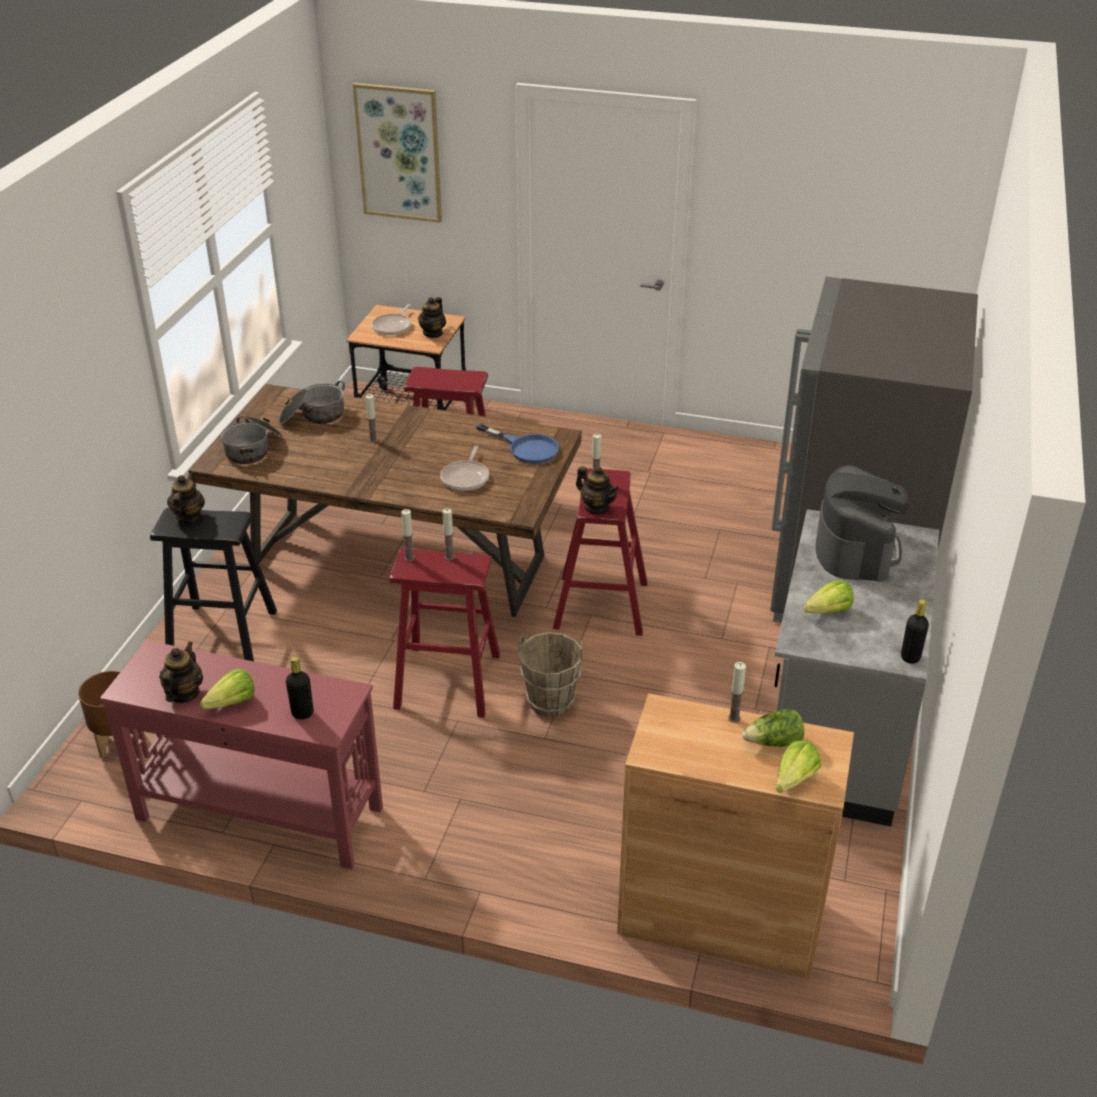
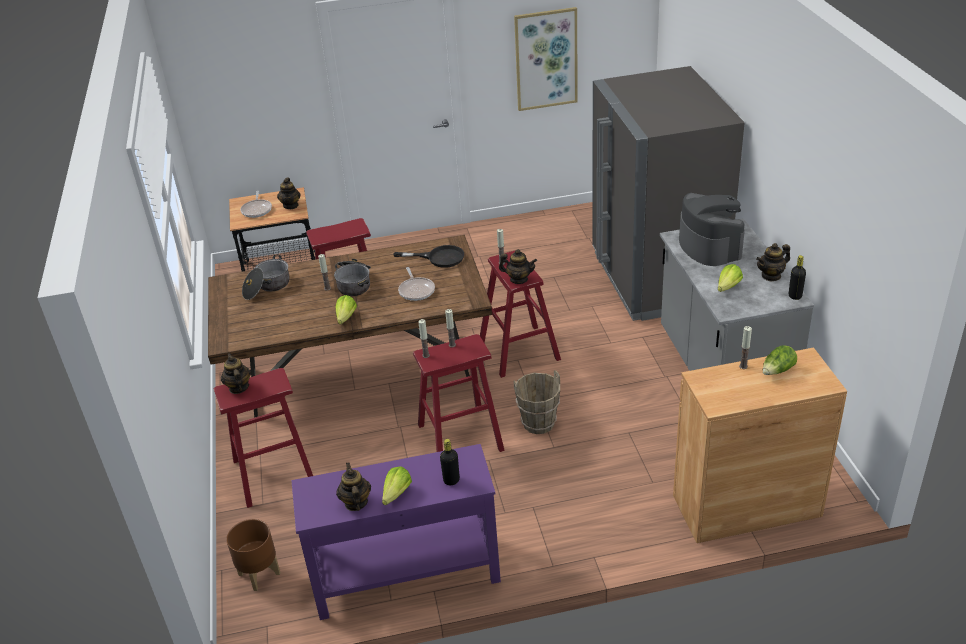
camera: 25 degrees left, 0 degrees up
red console table [100,640,383,869] -> purple console table [291,444,501,620]
black stool [150,508,277,661] -> red stool [214,368,313,508]
cooking pot [221,416,283,464] -> cooking pot moved to [334,259,371,296]
picture [353,83,442,223] -> picture moved to [514,7,577,111]
blue frying pan [476,424,559,464] -> black frying pan [394,245,464,268]
lettuce [776,741,821,793] -> lettuce moved to [335,295,357,324]
none -> teapot [756,243,790,282]

